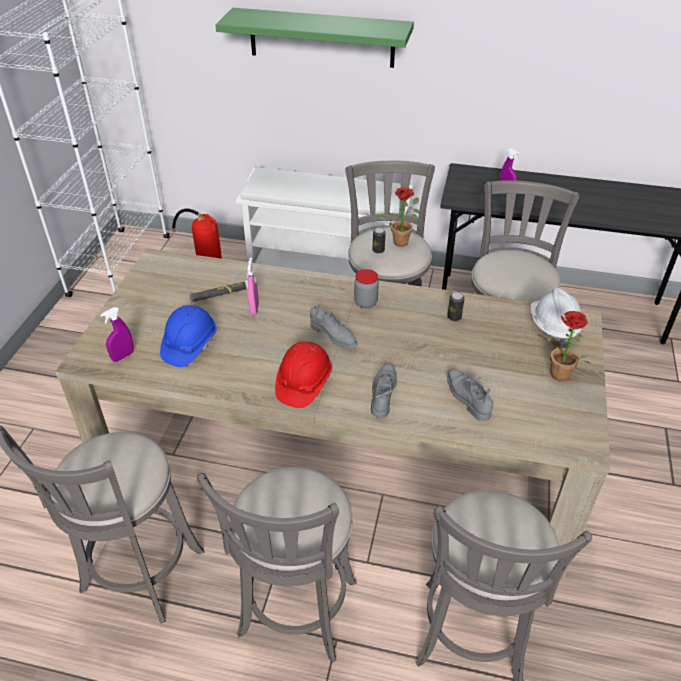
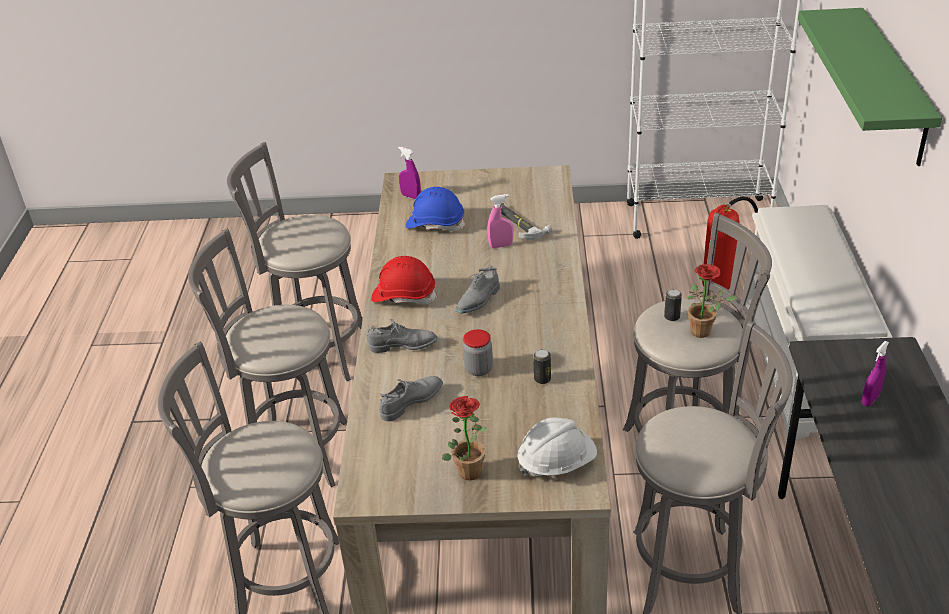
camera: 80 degrees right, 5 degrees down
jar [354,269,379,308] -> jar moved to [463,329,493,376]

